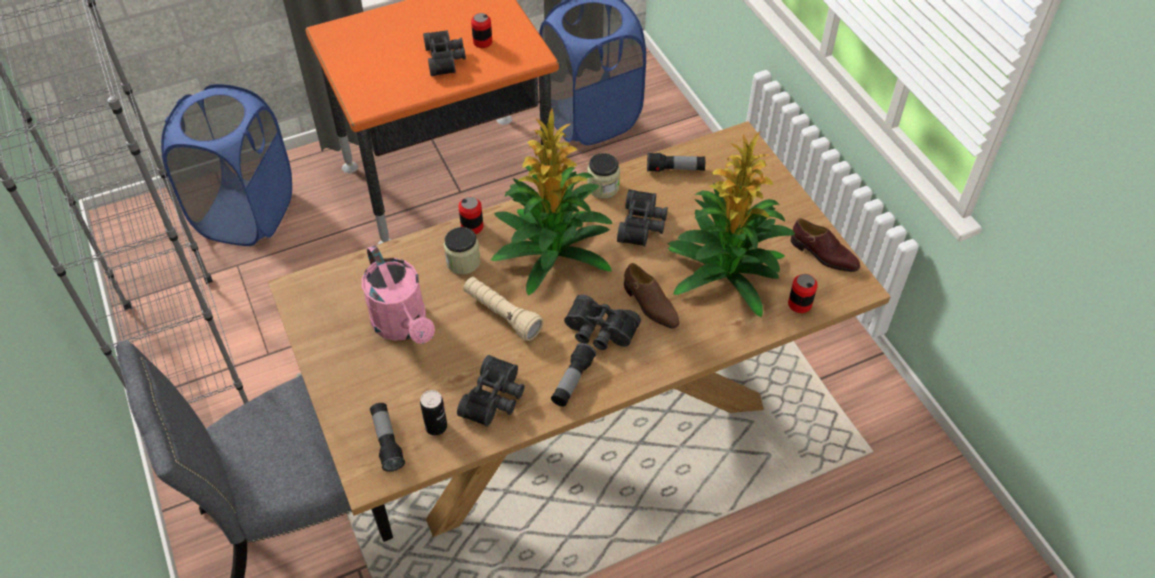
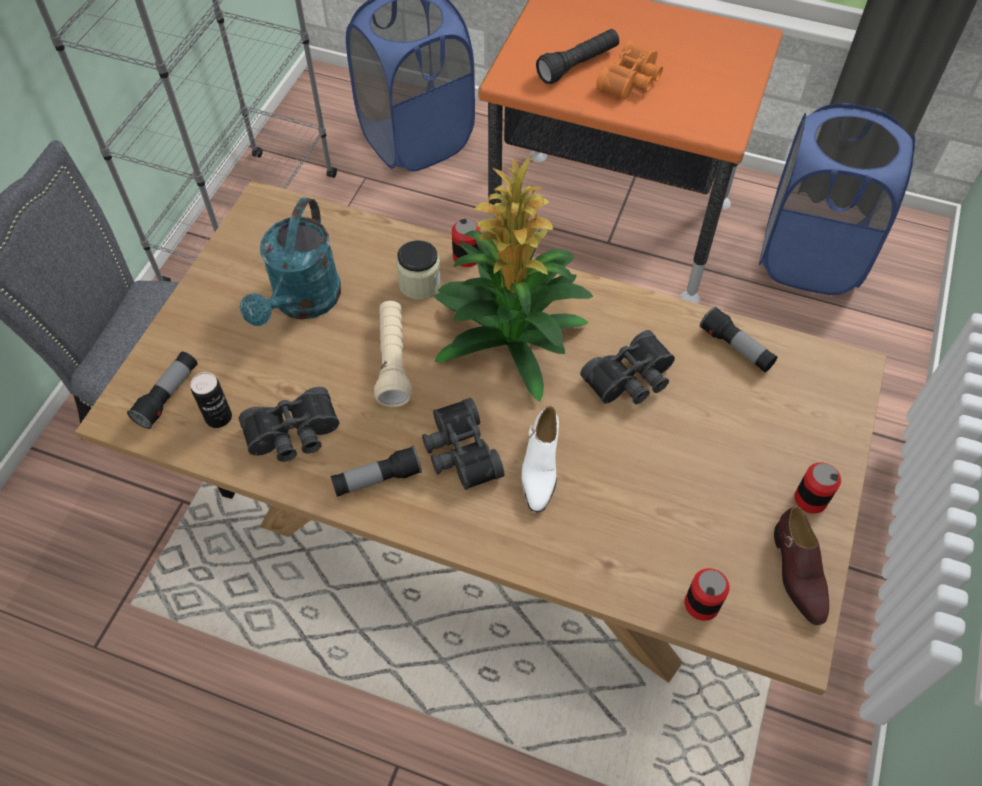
camera: 45 degrees right, 5 degrees up
pink watering can [362,245,435,344] -> turquoise watering can [240,197,341,326]
black binoculars [423,30,466,76] -> orange binoculars [596,40,663,100]
can [471,13,492,48] -> can moved to [794,462,841,514]
jar [587,153,620,199] -> none
brown shoe [624,263,679,328] -> white shoe [522,406,559,513]
potted plant [668,132,796,317] -> none
none -> black flashlight [536,29,619,84]

